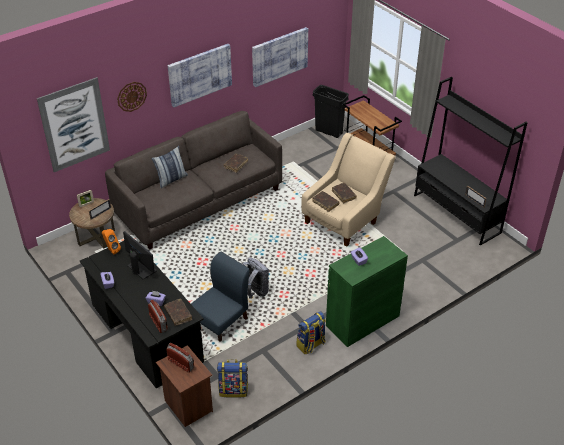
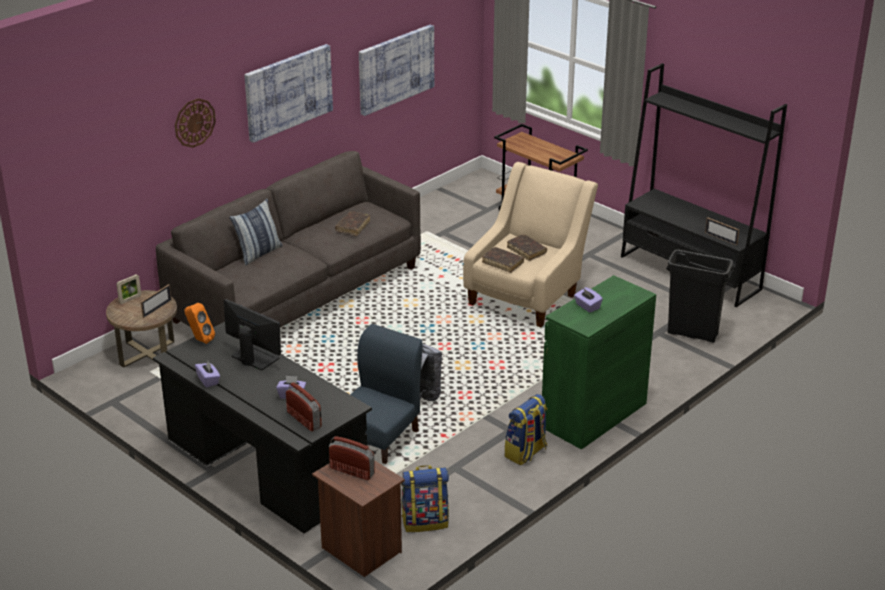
camera: 10 degrees left, 10 degrees down
picture [37,77,110,172] -> none
brown book [164,298,192,326] -> none
black trash can [313,85,349,138] -> black trash can moved to [666,249,733,343]

